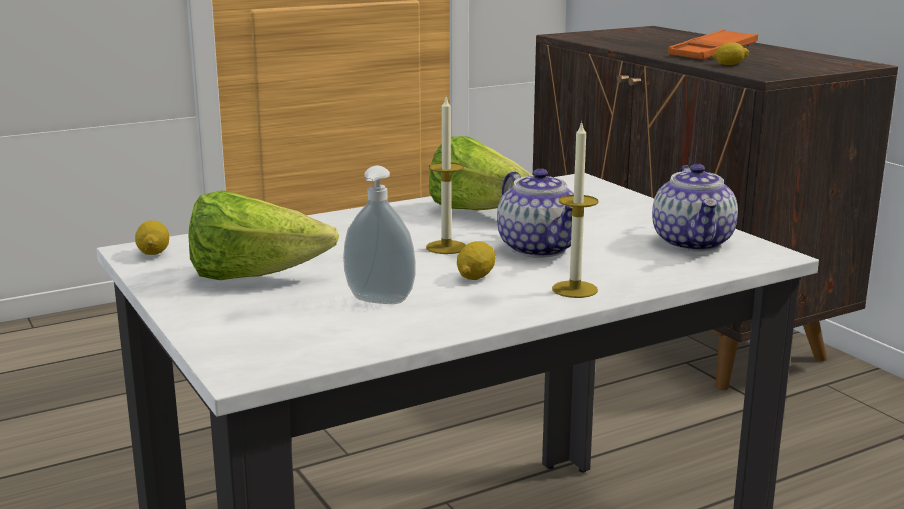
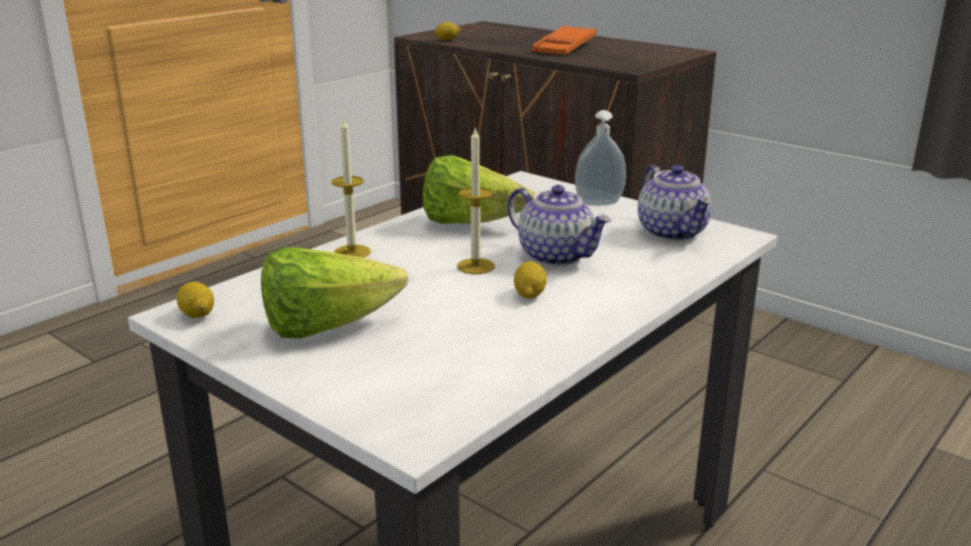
camera: 20 degrees left, 5 degrees up
soap dispenser [343,166,416,304] -> soap dispenser moved to [575,110,626,206]
candle [552,121,599,298] -> candle moved to [331,117,371,257]
lemon [712,42,749,65] -> lemon moved to [433,22,461,40]

